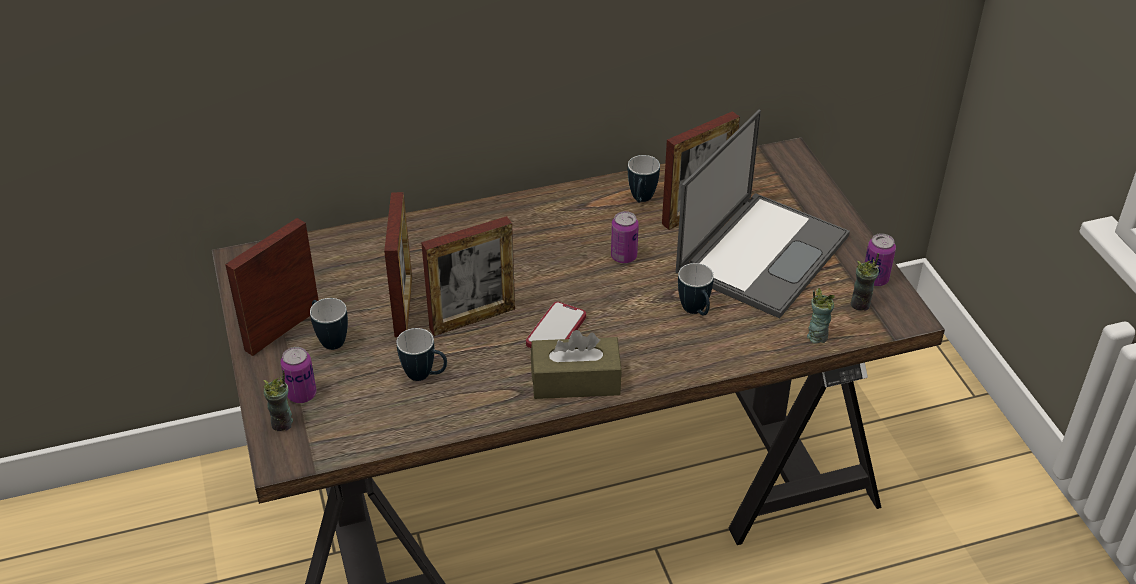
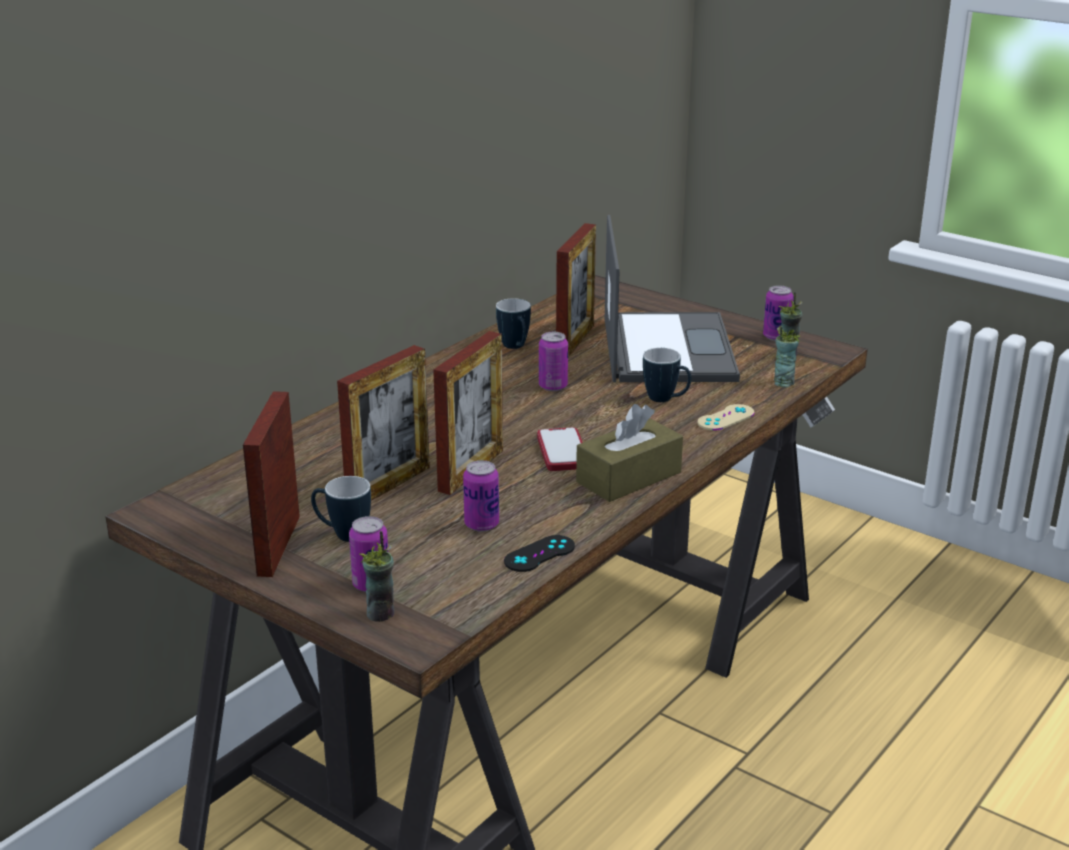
camera: 35 degrees left, 15 degrees down
picture frame [384,192,412,337] -> picture frame turned 75 degrees clockwise [337,345,430,501]
mug [396,328,447,381] -> can [463,460,499,532]
none -> black game controller [504,535,575,572]
none -> beige game controller [698,404,755,431]

